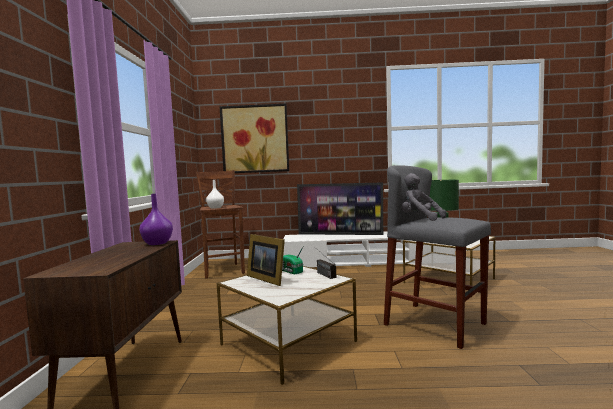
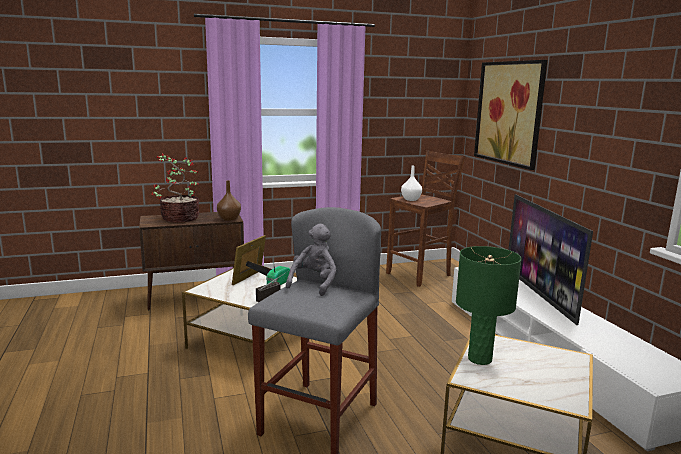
camera: 70 degrees right, 10 degrees up
purple vase [139,194,173,245] -> brown vase [217,181,241,221]
none -> potted plant [151,153,199,223]

